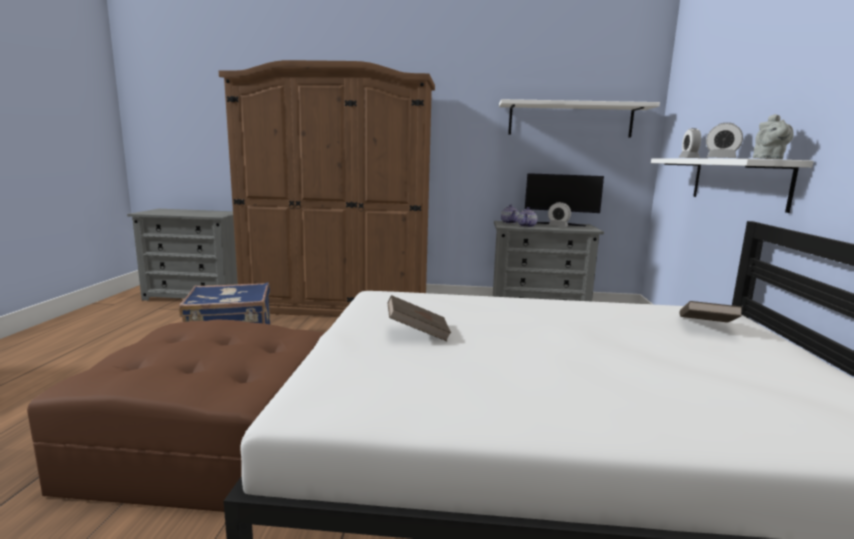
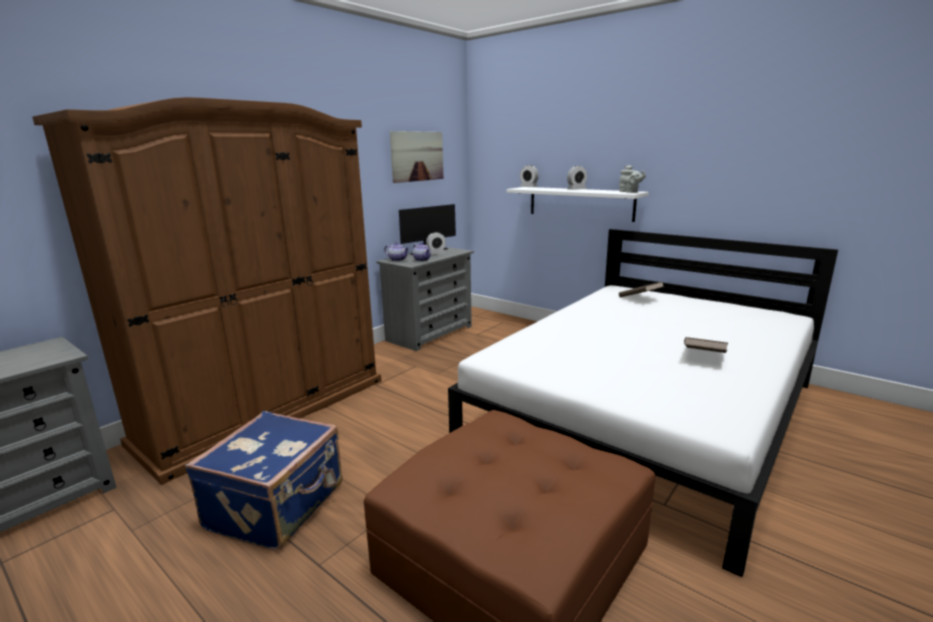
camera: 55 degrees left, 5 degrees up
brown book [387,295,451,341] -> brown book moved to [684,337,728,353]
white shelf [499,99,660,137] -> picture [390,131,443,183]

